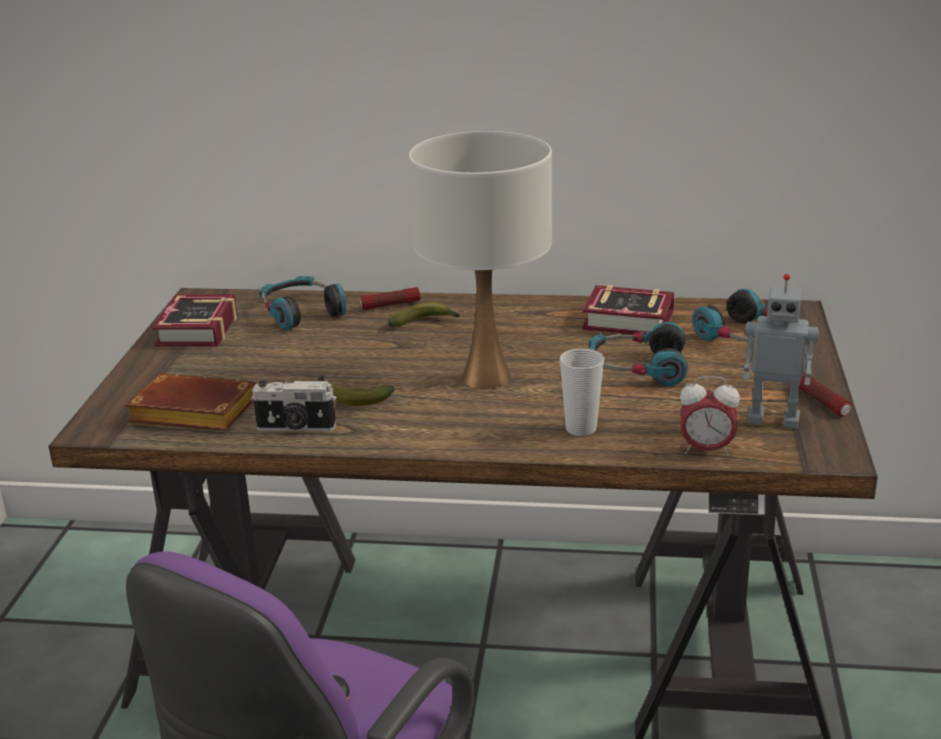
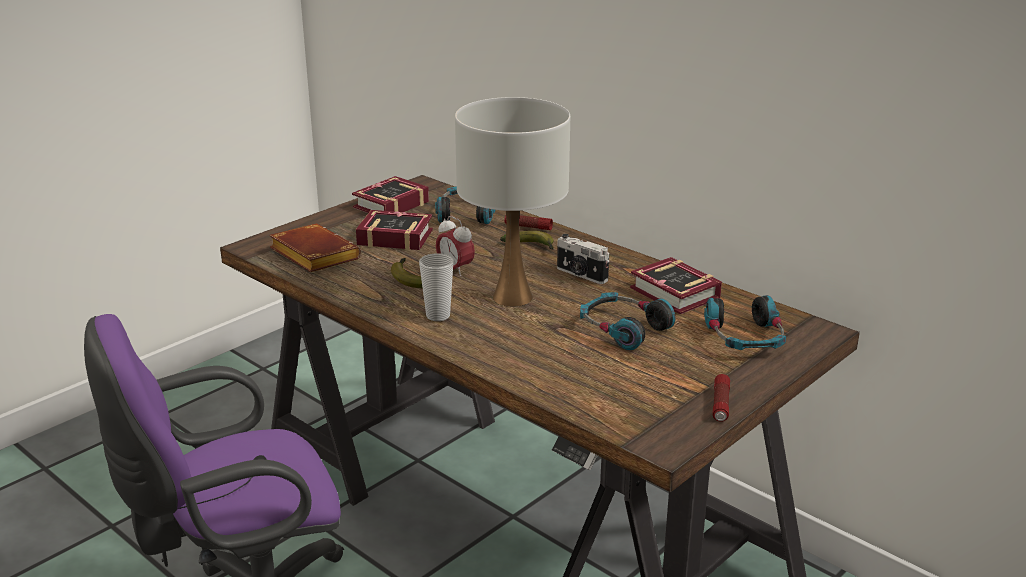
camera: 35 degrees right, 0 degrees up
camera [251,380,336,431] -> camera moved to [557,234,610,284]
cup [560,348,604,436] -> cup moved to [419,253,454,321]
alarm clock [680,376,740,456] -> alarm clock moved to [436,216,475,277]
toy robot [743,274,819,429] -> none
none -> book [356,210,433,250]

